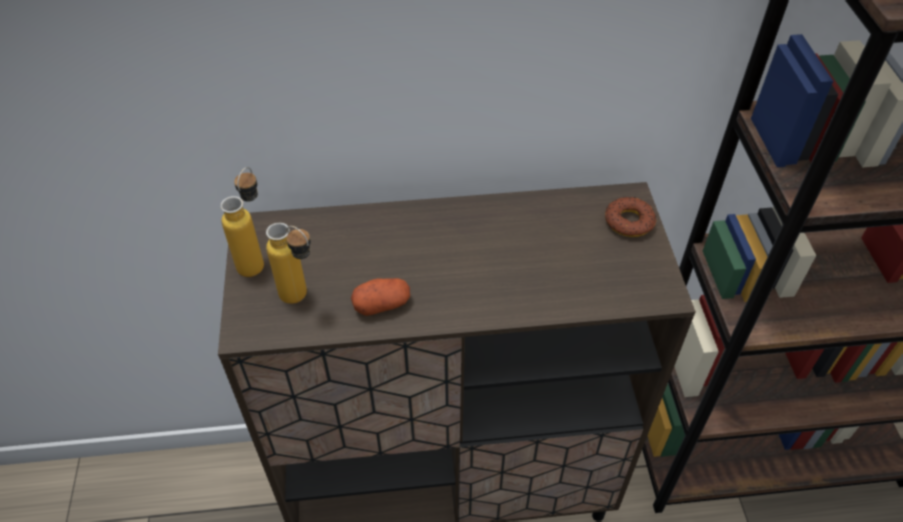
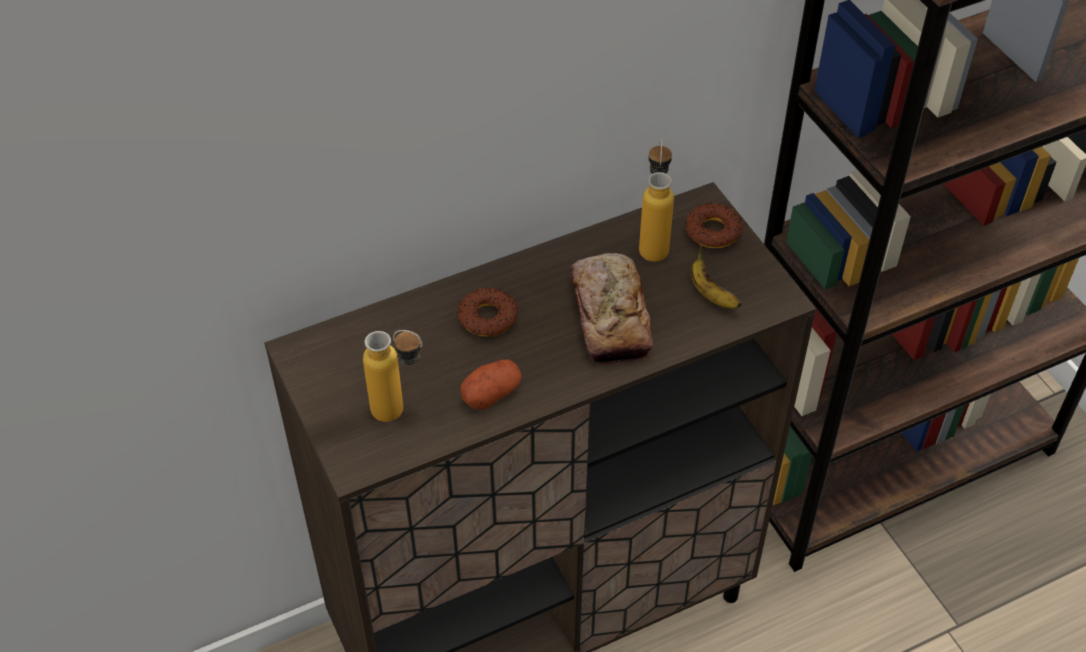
camera: 20 degrees left, 0 degrees up
bottle [220,167,264,277] -> bottle moved to [639,139,674,262]
none -> donut [457,288,518,337]
none -> bread [570,253,653,365]
none -> banana [691,245,742,309]

